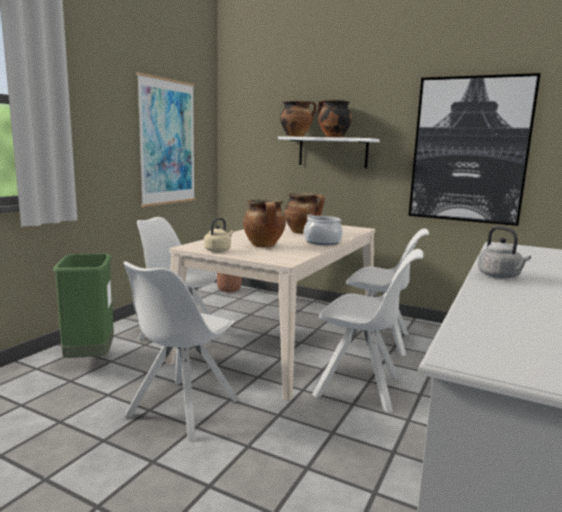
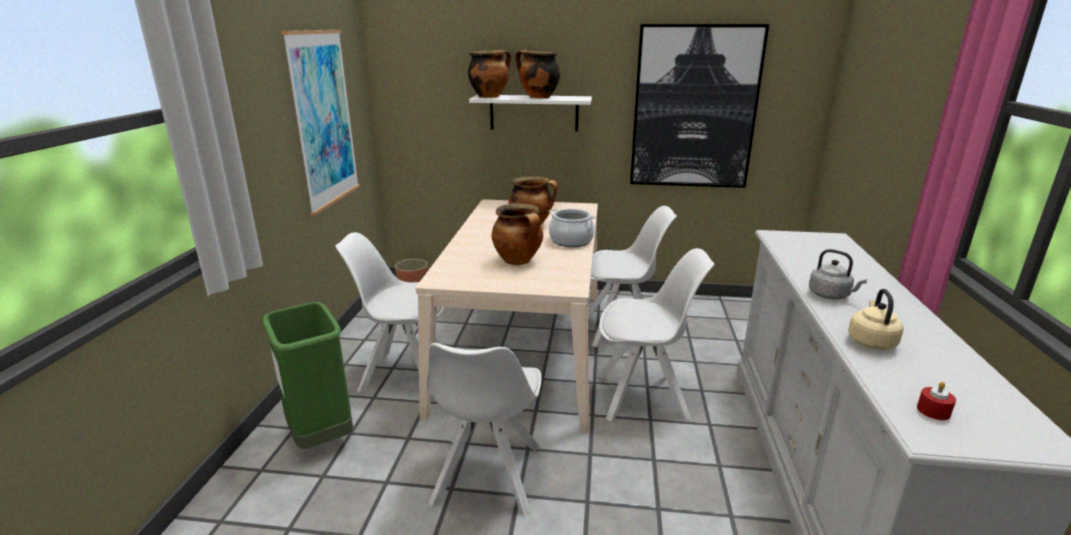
camera: 20 degrees left, 10 degrees up
beige kettle [204,218,234,252] -> beige kettle moved to [848,289,904,350]
none -> red candle [917,382,956,420]

